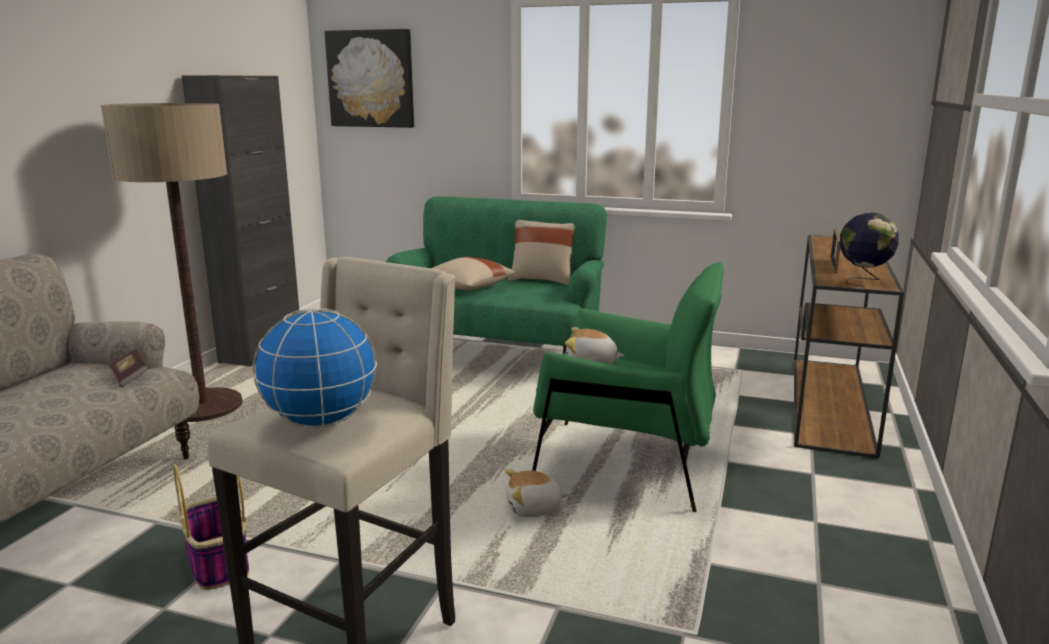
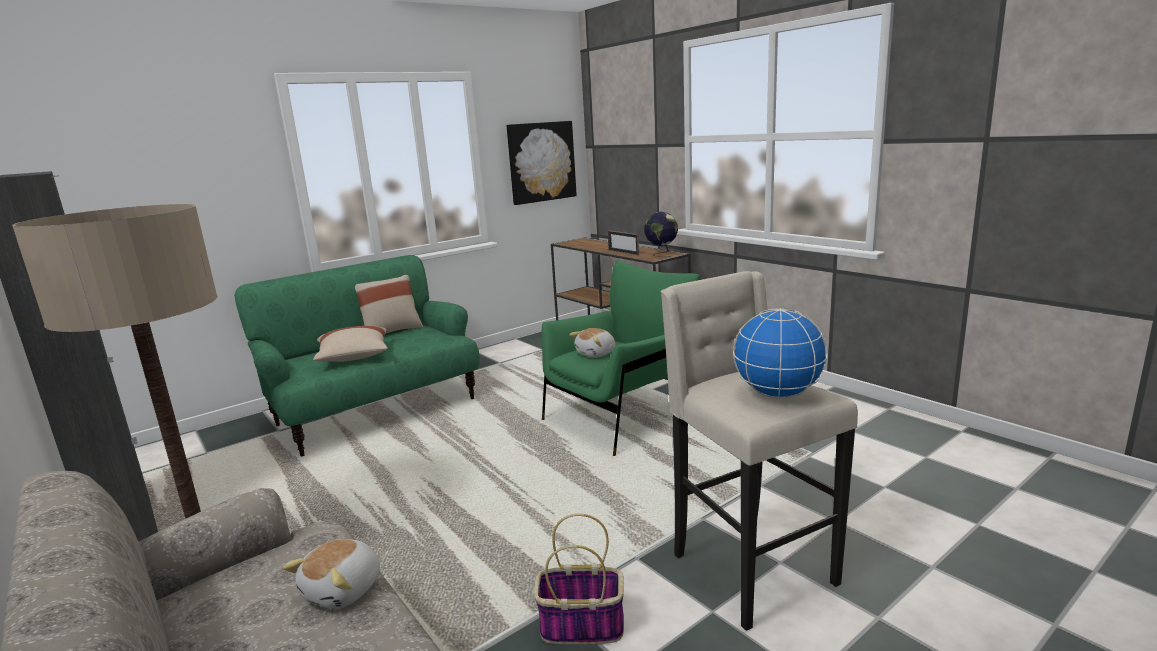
camera: 55 degrees left, 0 degrees up
book [109,349,149,387] -> none
picture [325,29,414,128] -> picture moved to [506,121,577,205]
plush toy [505,469,569,517] -> plush toy moved to [283,539,380,609]

